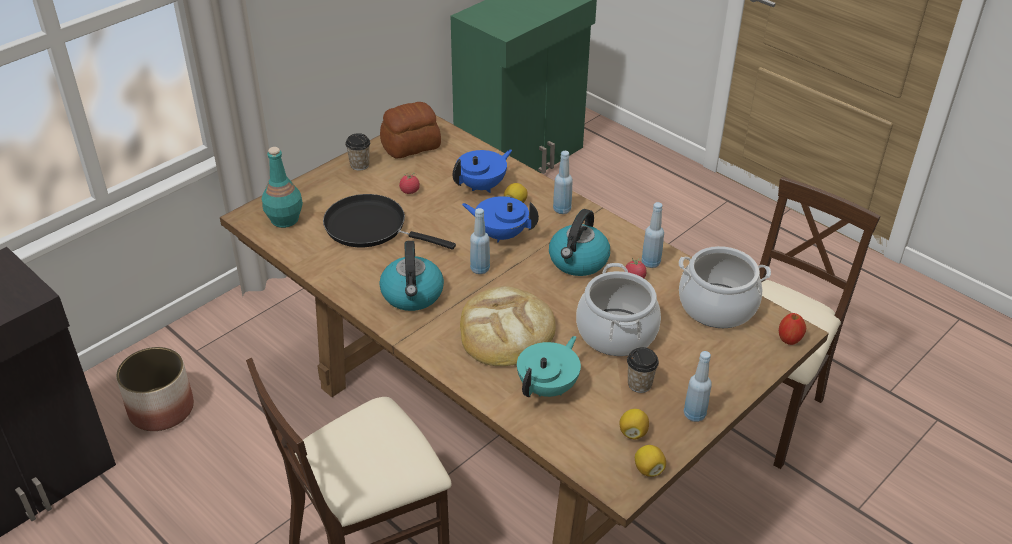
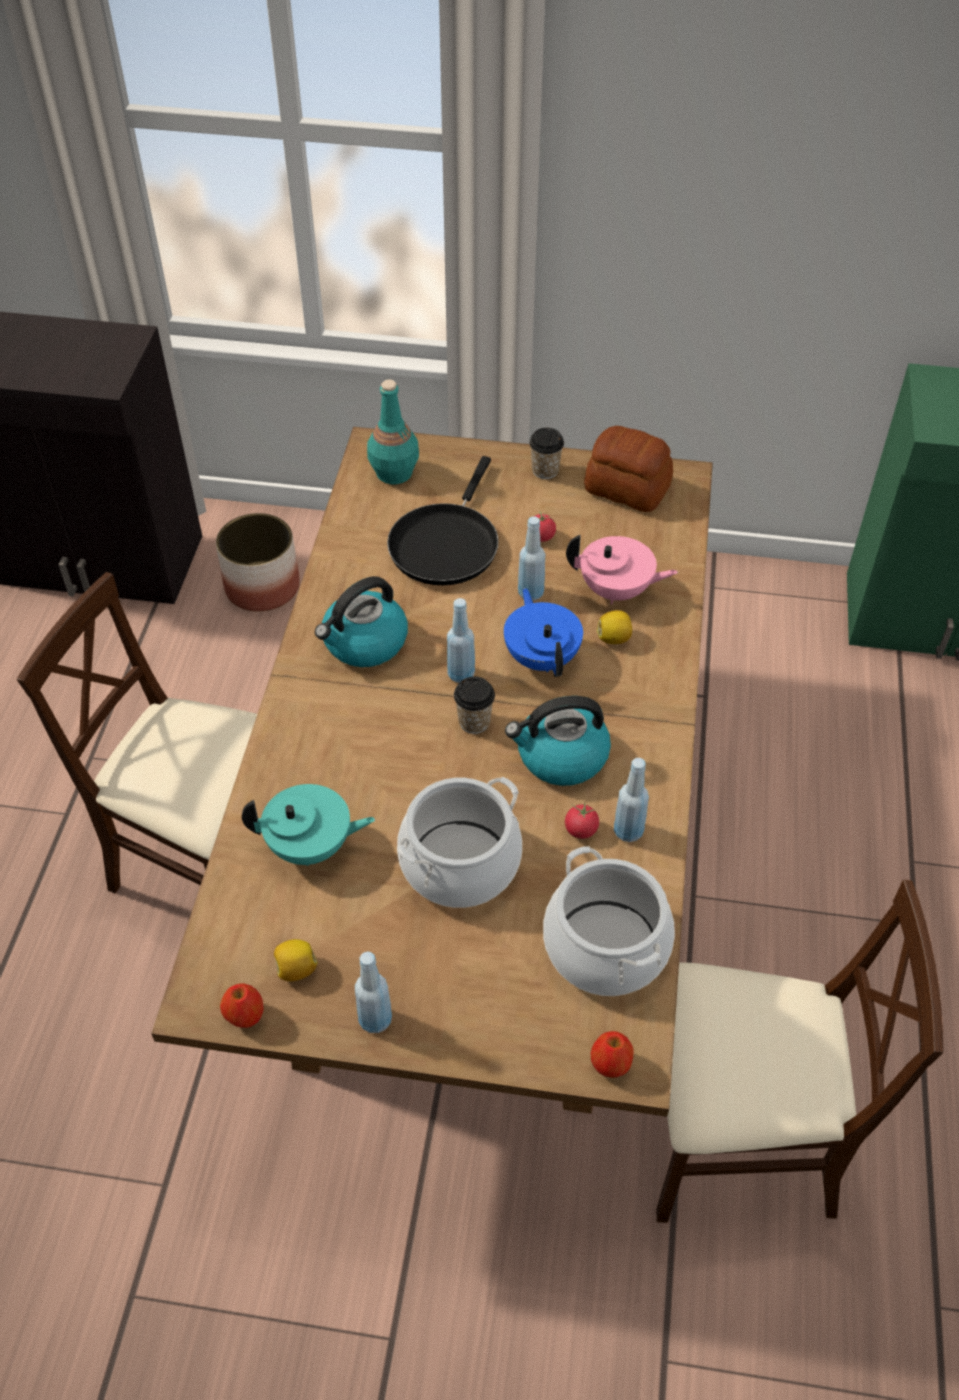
camera: 55 degrees right, 10 degrees up
black frying pan [323,194,456,250] -> black frying pan turned 150 degrees counterclockwise [387,456,499,585]
blue teapot [453,150,512,193] -> pink teapot [566,535,678,604]
bread [460,286,556,366] -> none
blue bottle [553,151,573,214] -> blue bottle moved to [518,516,545,601]
cup [627,347,659,393] -> cup moved to [454,676,495,734]
lemon [635,445,666,477] -> apple [220,983,263,1028]

